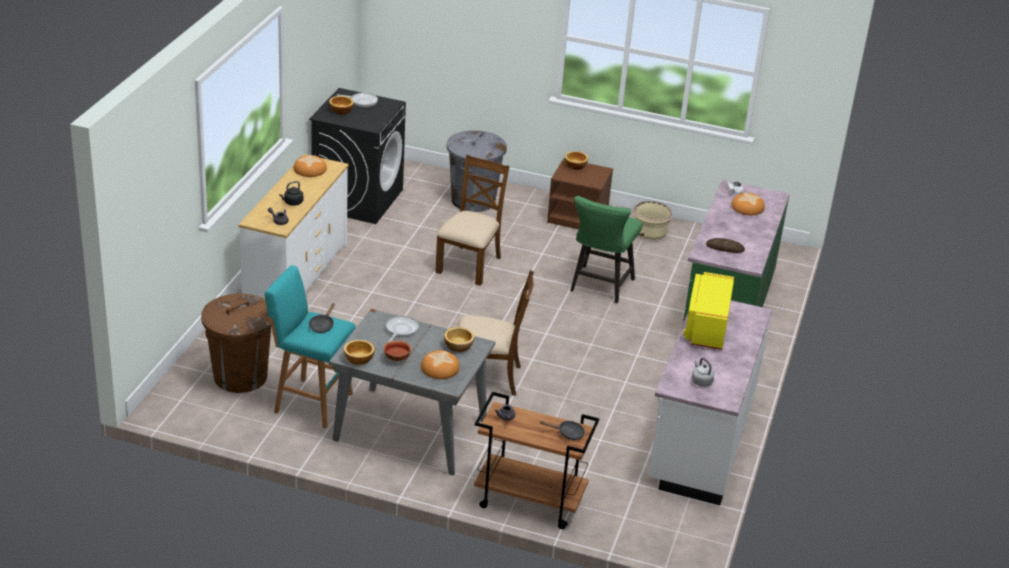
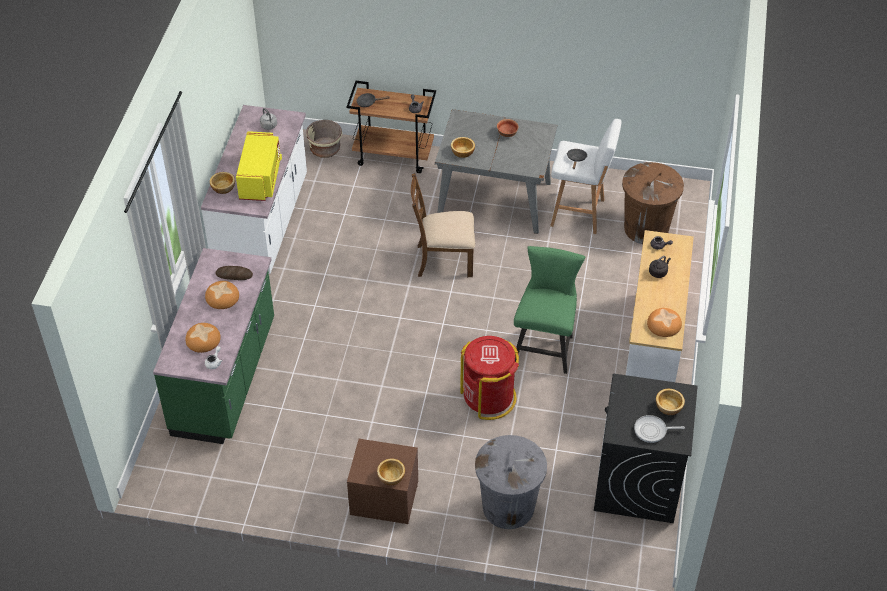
camera: 175 degrees right, 15 degrees up
turquoise stool [265,265,356,428] -> white stool [550,119,622,234]
bowl [344,340,375,365] -> bowl moved to [210,172,235,194]
frying pan [386,316,419,342] -> none
bread [421,350,460,379] -> bread moved to [205,281,239,309]
brown chair [435,155,510,286] -> red trash can [460,336,519,420]
green chair [570,196,643,303] -> green chair moved to [514,246,585,374]
beige planter [634,201,672,240] -> beige planter moved to [306,120,342,158]

